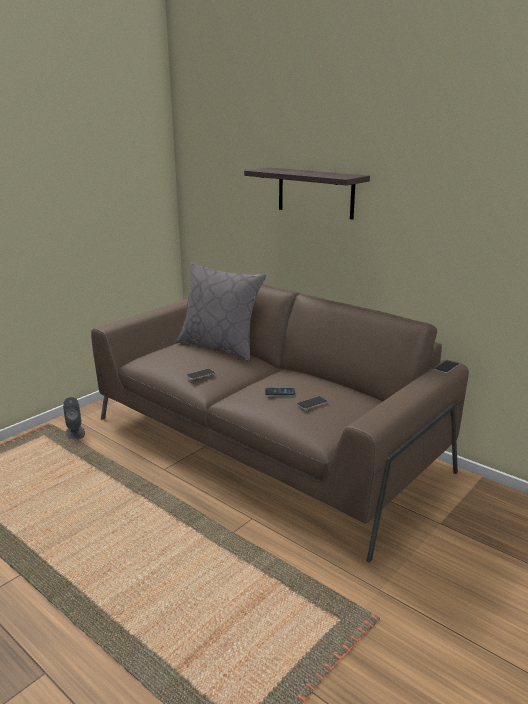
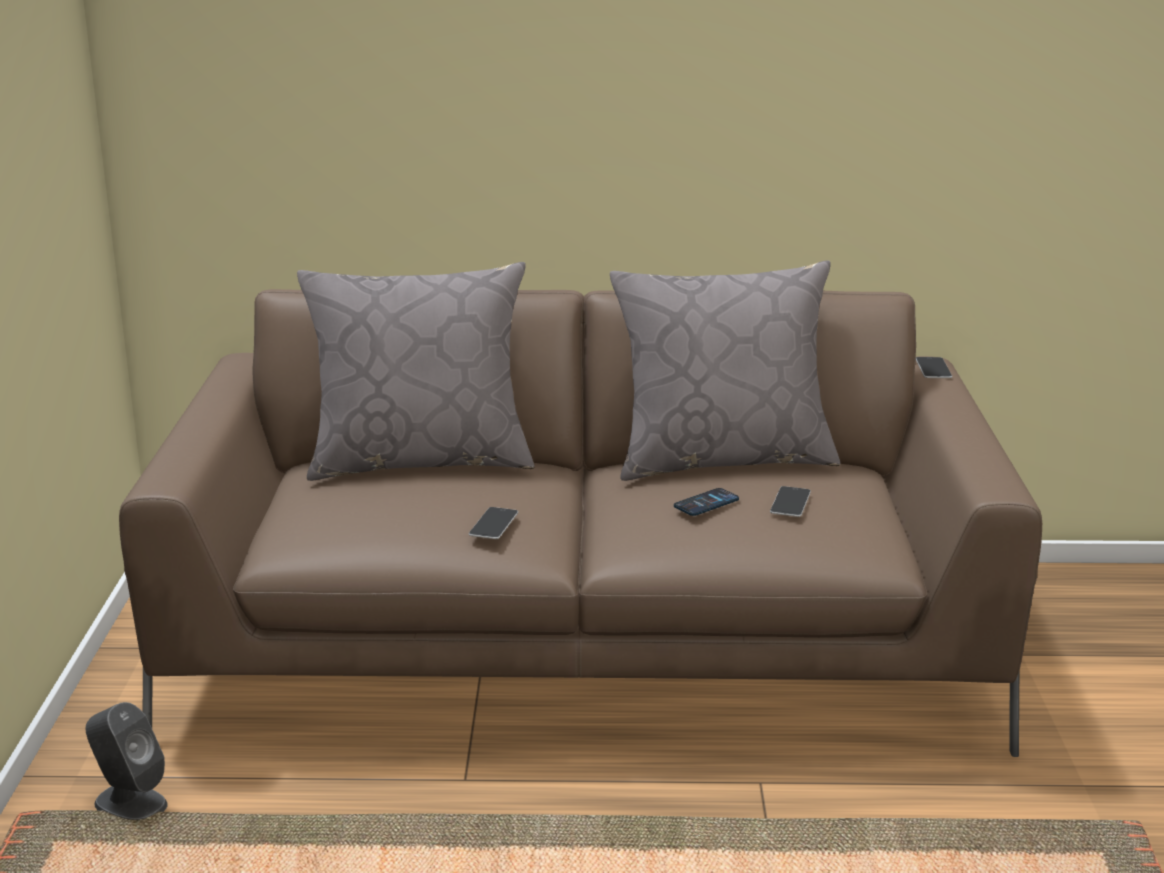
camera: 40 degrees left, 0 degrees up
shelf [244,167,370,220] -> none
none -> grey pillow [610,260,841,481]

